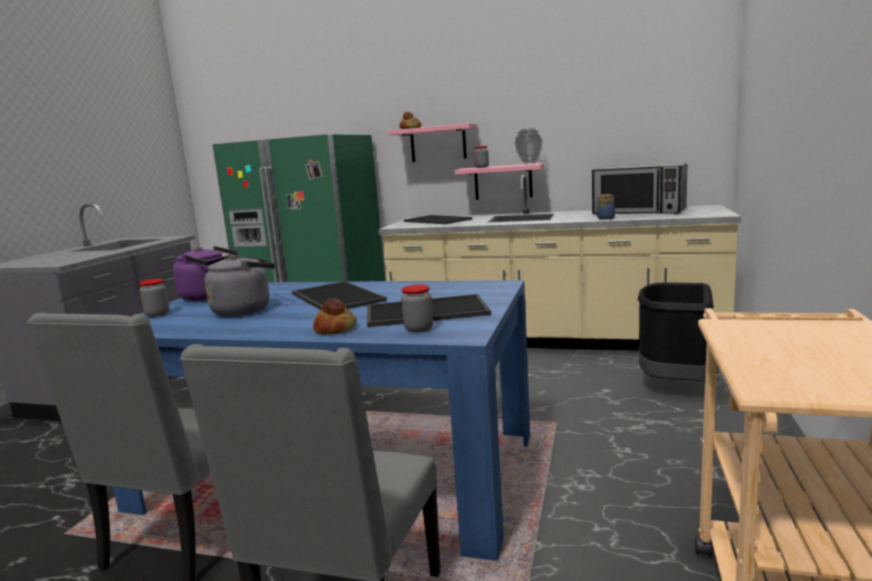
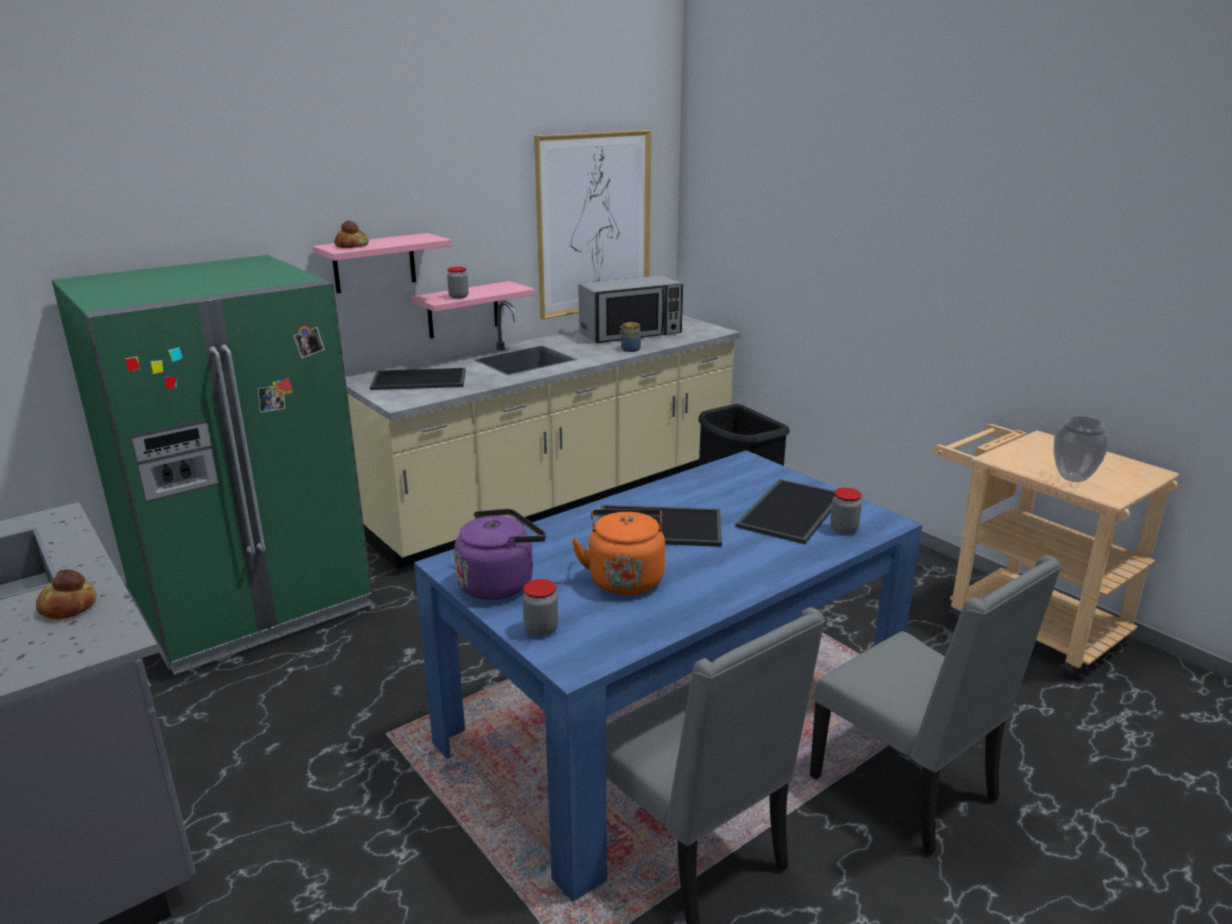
camera: 55 degrees left, 10 degrees up
grey kettle [205,255,275,316] -> orange kettle [571,509,665,595]
bread [313,298,357,335] -> bread moved to [36,569,97,619]
vase [515,128,543,165] -> vase moved to [1054,417,1109,482]
none -> picture [534,130,652,320]

